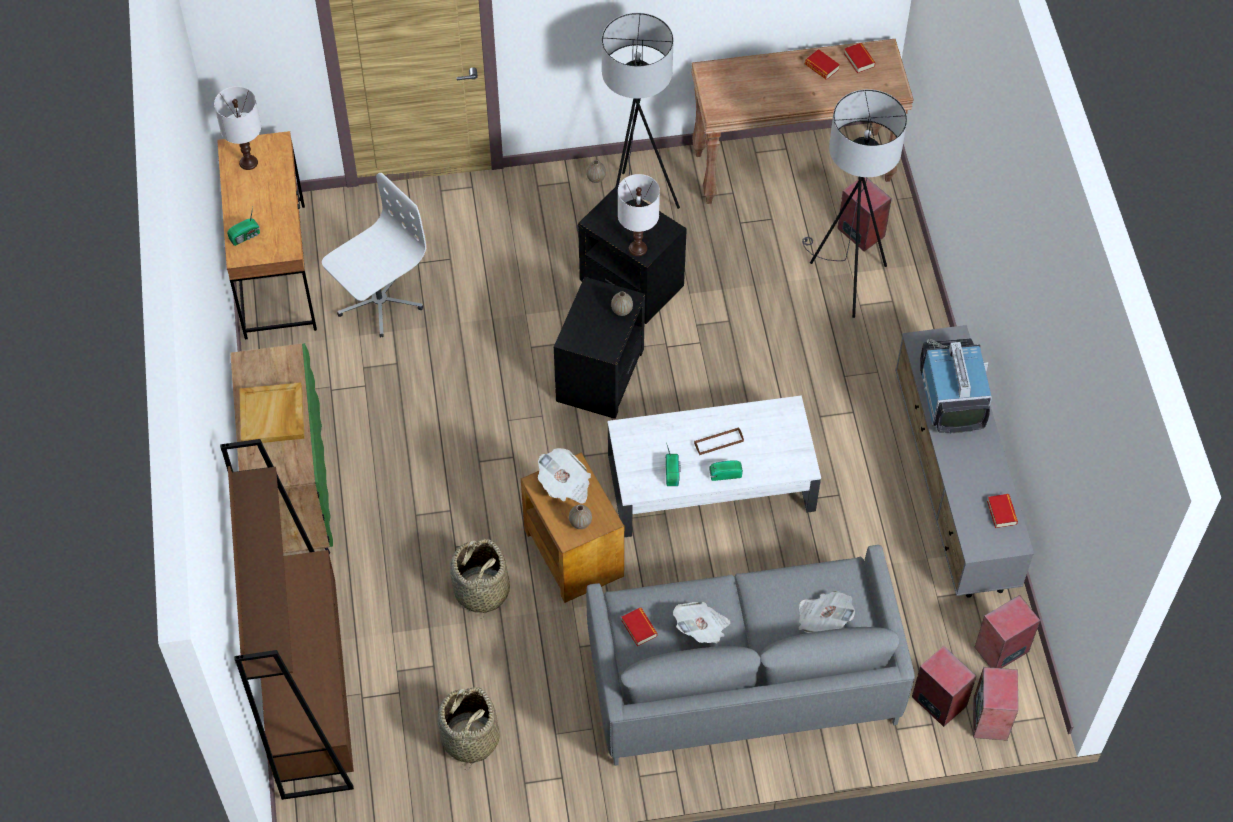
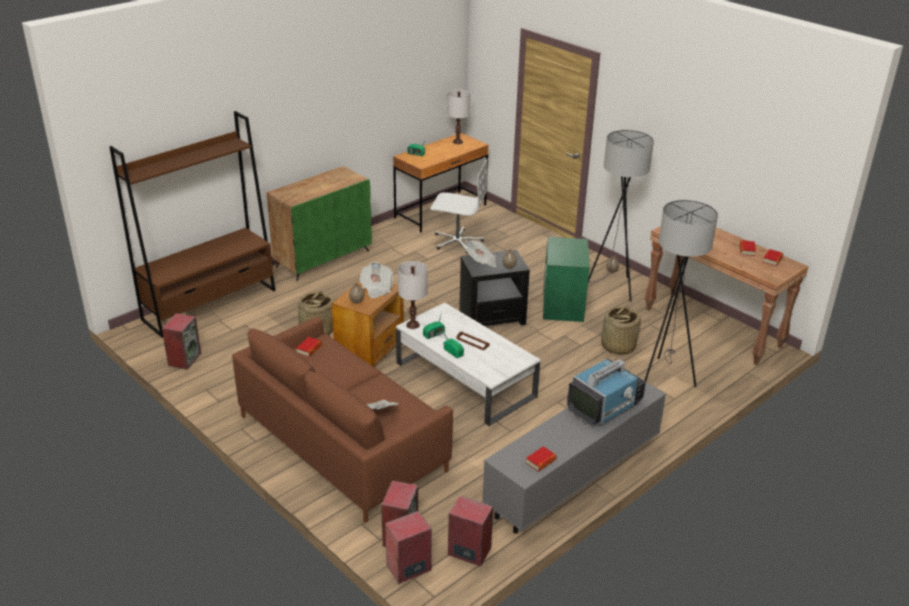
camera: 55 degrees right, 25 degrees down
beige tray [239,382,305,443] -> none
basket [437,687,500,770] -> basket moved to [599,306,641,354]
black side table [578,185,687,324] -> green side table [543,237,590,322]
grey sofa [586,545,915,766] -> brown sofa [232,317,453,523]
white table lamp [618,174,660,256] -> white table lamp moved to [398,261,428,329]
newspaper [673,602,731,643] -> newspaper moved to [465,240,496,267]
speaker [837,177,892,252] -> speaker moved to [162,313,201,370]

